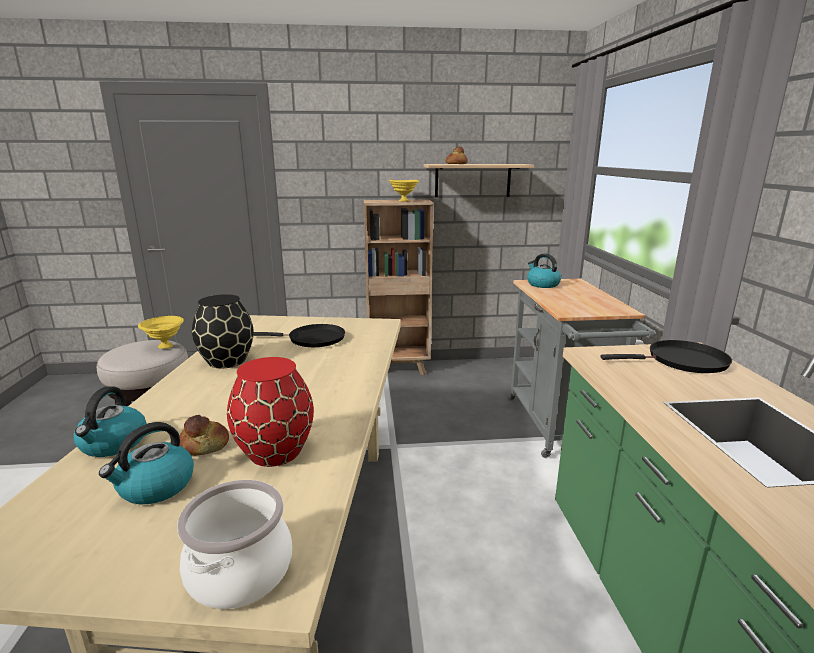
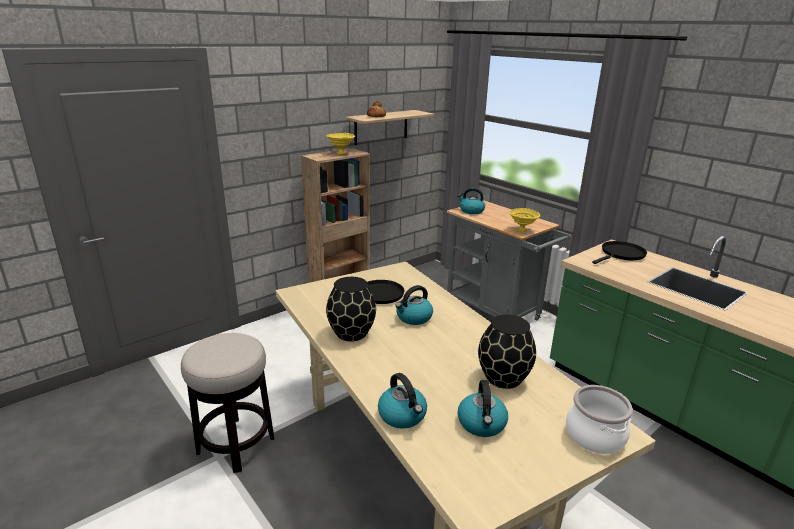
camera: 35 degrees left, 5 degrees up
yellow bowl [138,316,184,349] -> yellow bowl moved to [509,208,540,232]
bread [179,415,229,456] -> none
red vase [227,357,314,467] -> black vase [478,314,536,389]
none -> kettle [396,285,433,325]

